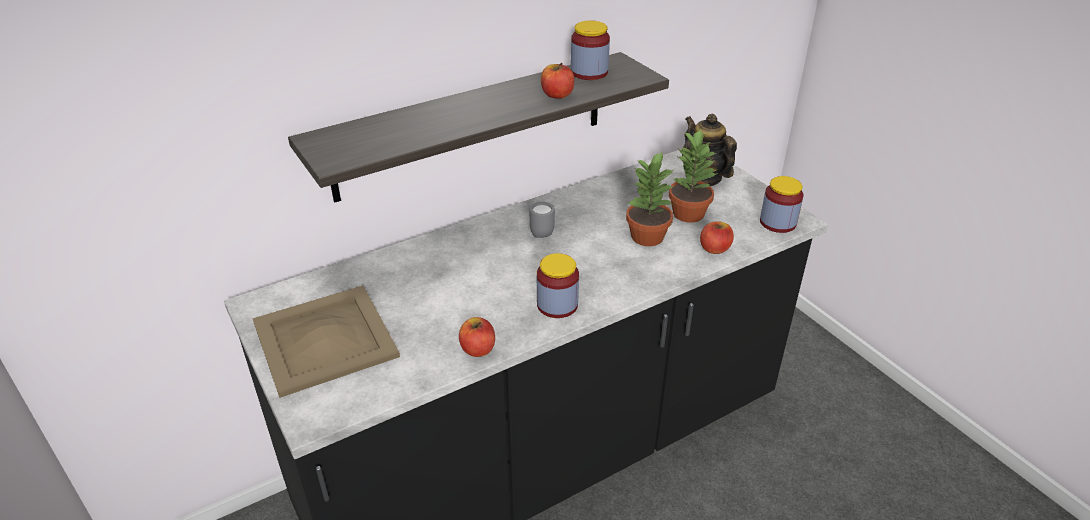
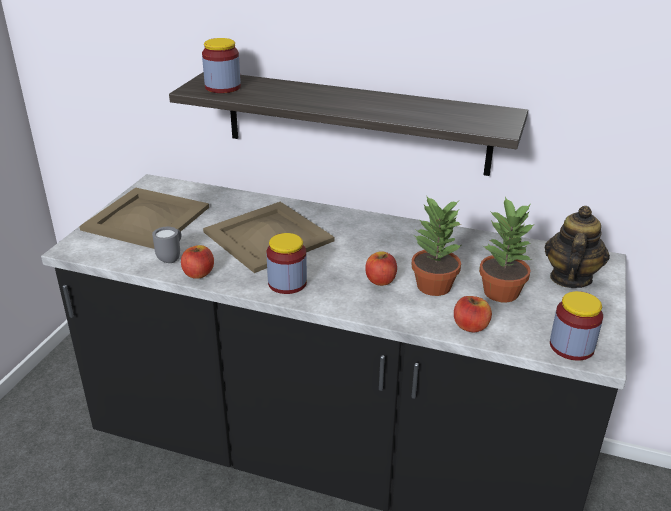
camera: 50 degrees right, 5 degrees down
grey mug [530,202,555,238] -> grey mug moved to [152,227,181,263]
apple [541,63,574,99] -> apple moved to [365,251,397,286]
jar [571,21,610,80] -> jar moved to [202,38,241,93]
none -> beige tray [203,202,335,273]

